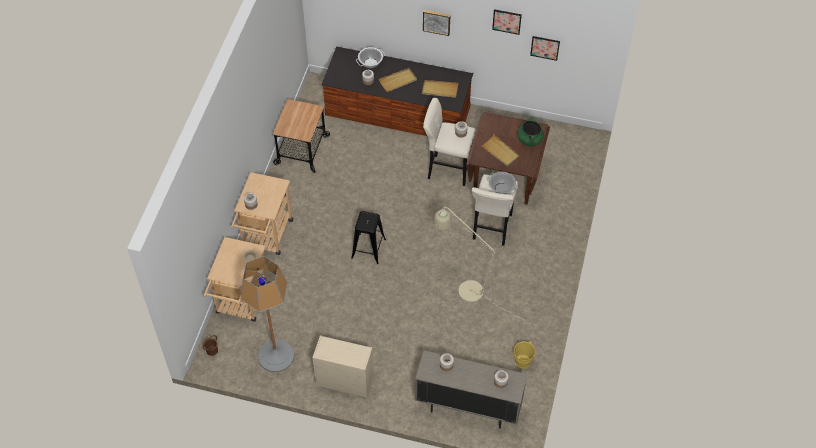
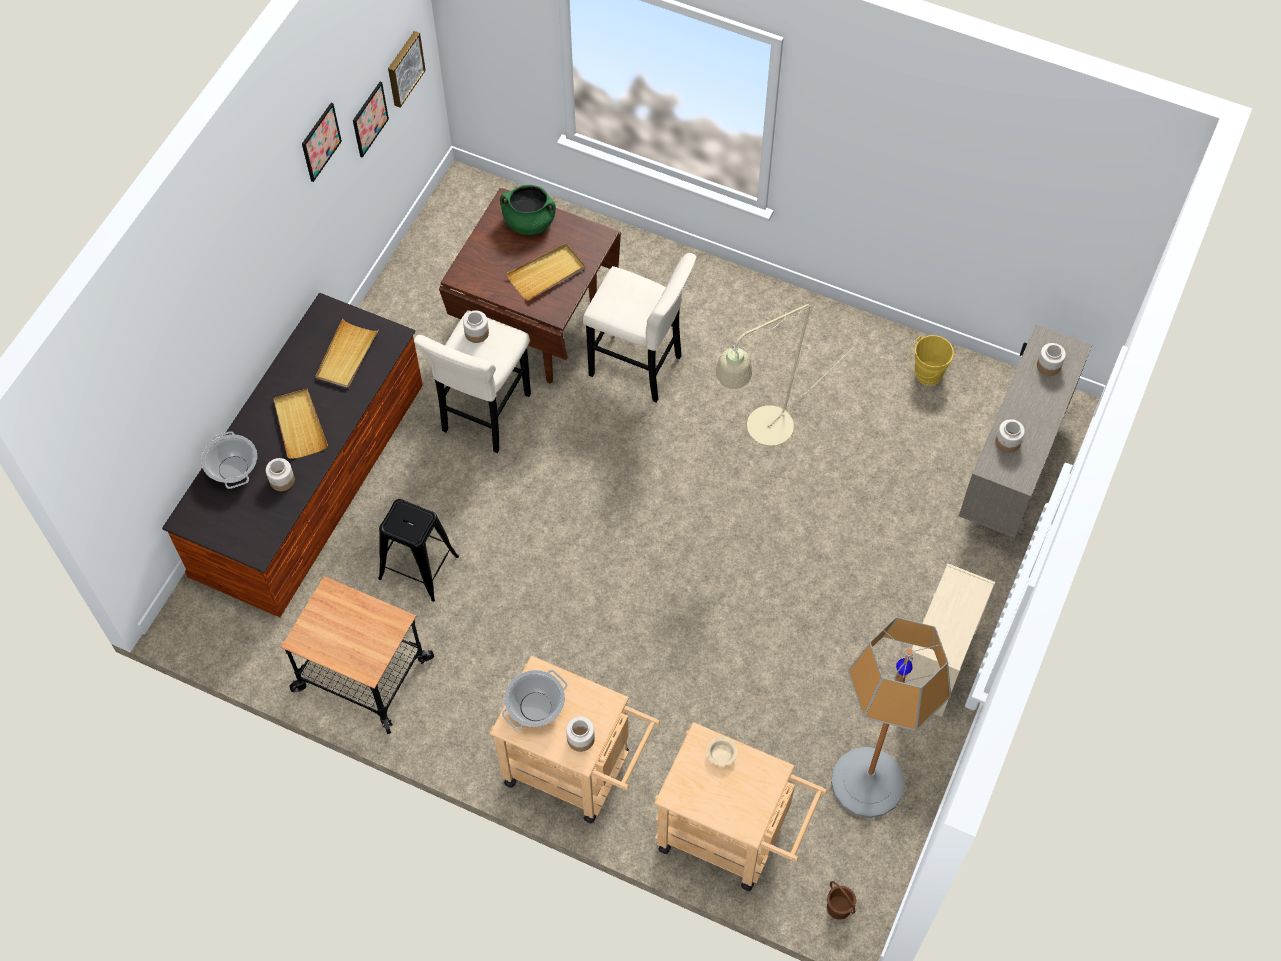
camera: 80 degrees left, 5 degrees up
black stool [351,211,386,264] -> black stool moved to [378,499,459,602]
picture [423,10,450,36] -> picture moved to [388,31,426,108]
cooking pot [487,172,518,194] -> cooking pot moved to [502,670,568,730]

